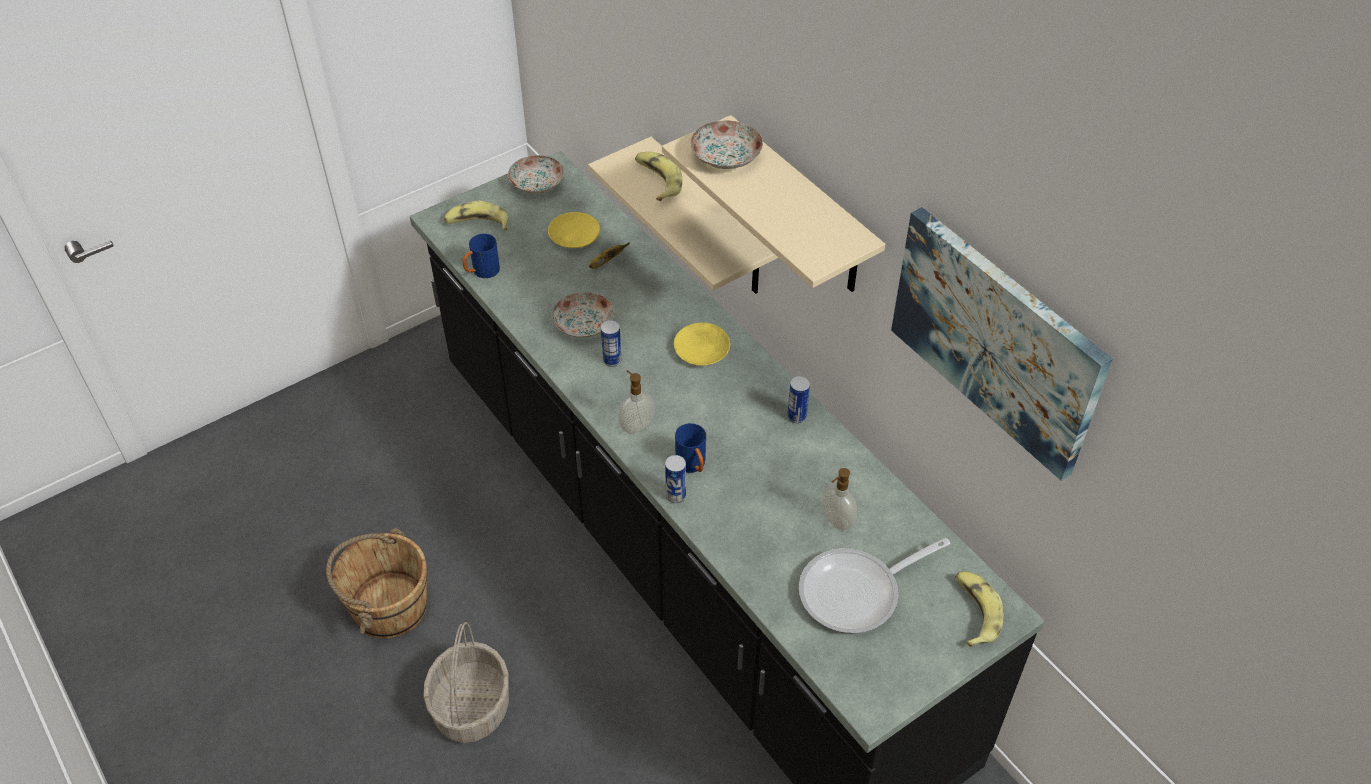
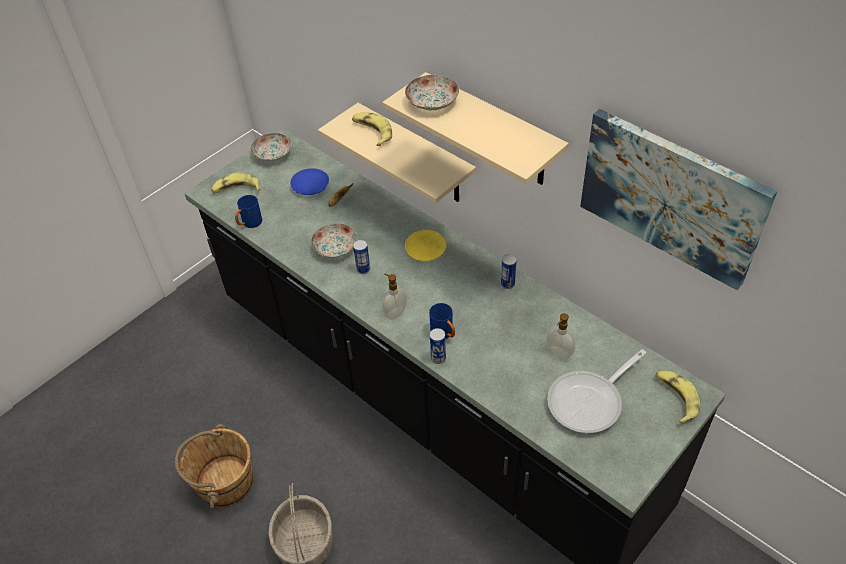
camera: 10 degrees left, 0 degrees up
yellow plate [548,212,600,248] -> blue plate [290,168,329,195]

